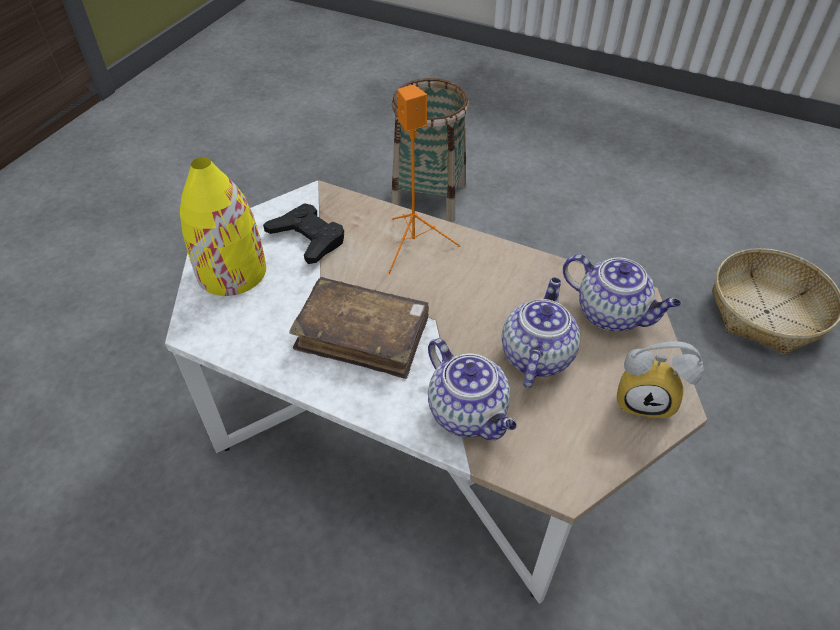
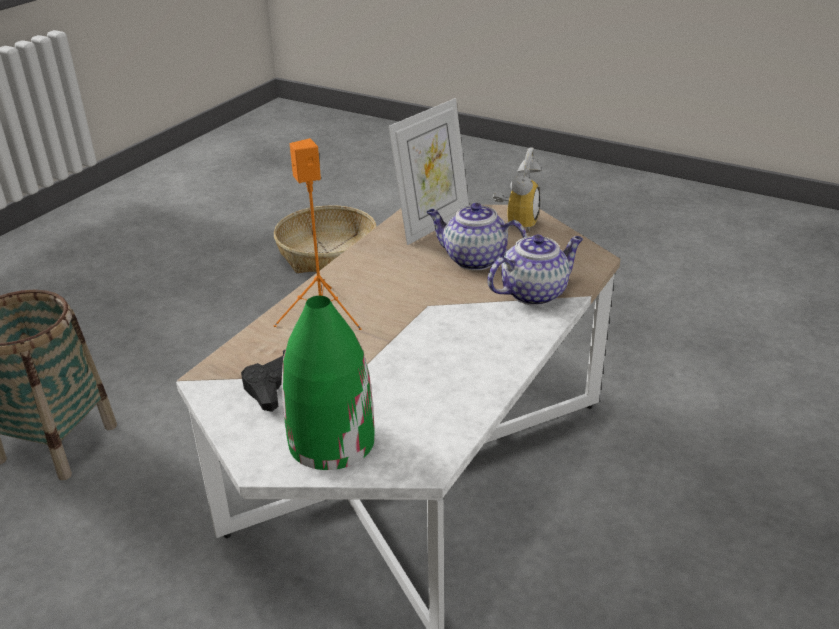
camera: 85 degrees left, 15 degrees down
yellow vase [180,157,266,296] -> green vase [281,296,375,470]
brown book [289,277,429,379] -> none
teapot [563,254,681,331] -> picture frame [388,98,469,245]

